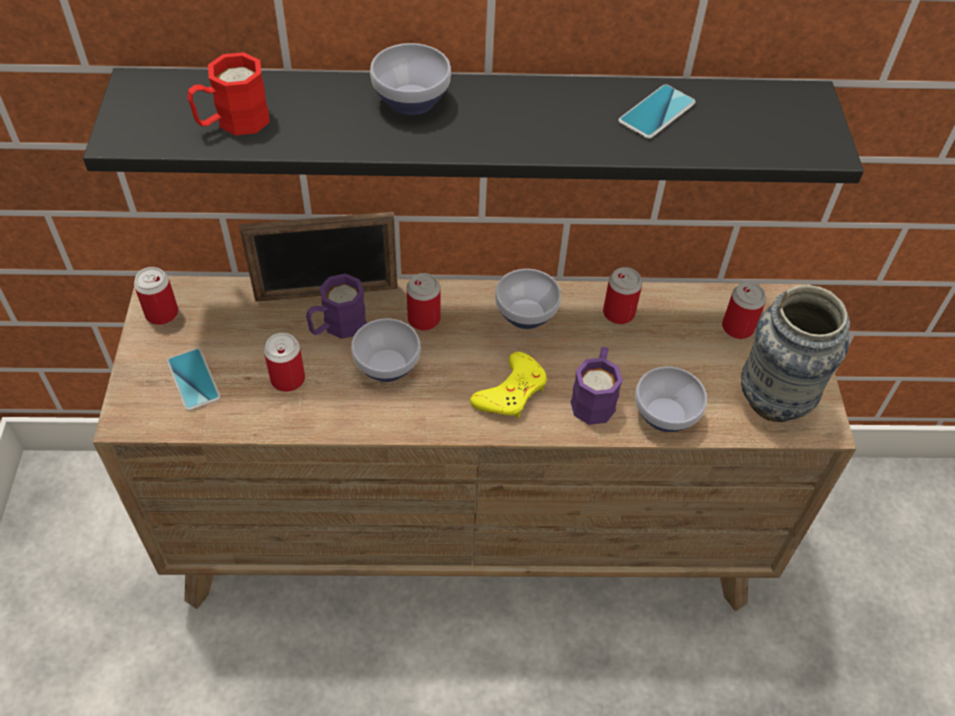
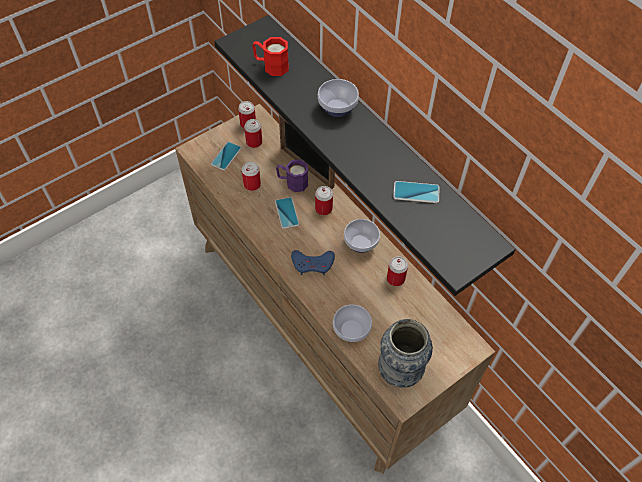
camera: 55 degrees right, 5 degrees up
bowl [351,318,421,382] -> phone [275,197,299,229]
yellow game controller [470,352,547,418] -> blue game controller [291,250,335,275]
purple mug [570,347,623,425] -> none
can [722,282,766,339] -> can moved to [244,119,262,148]

